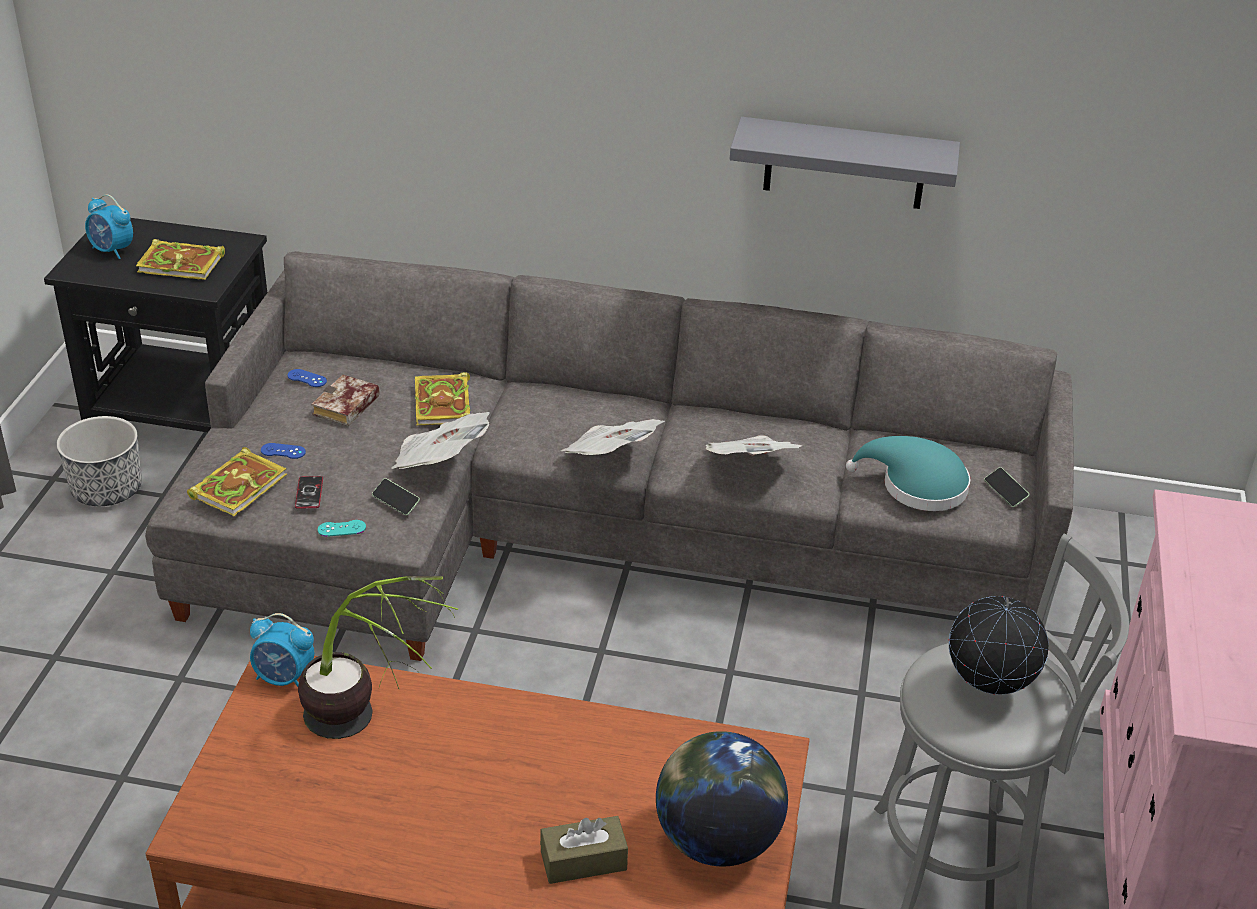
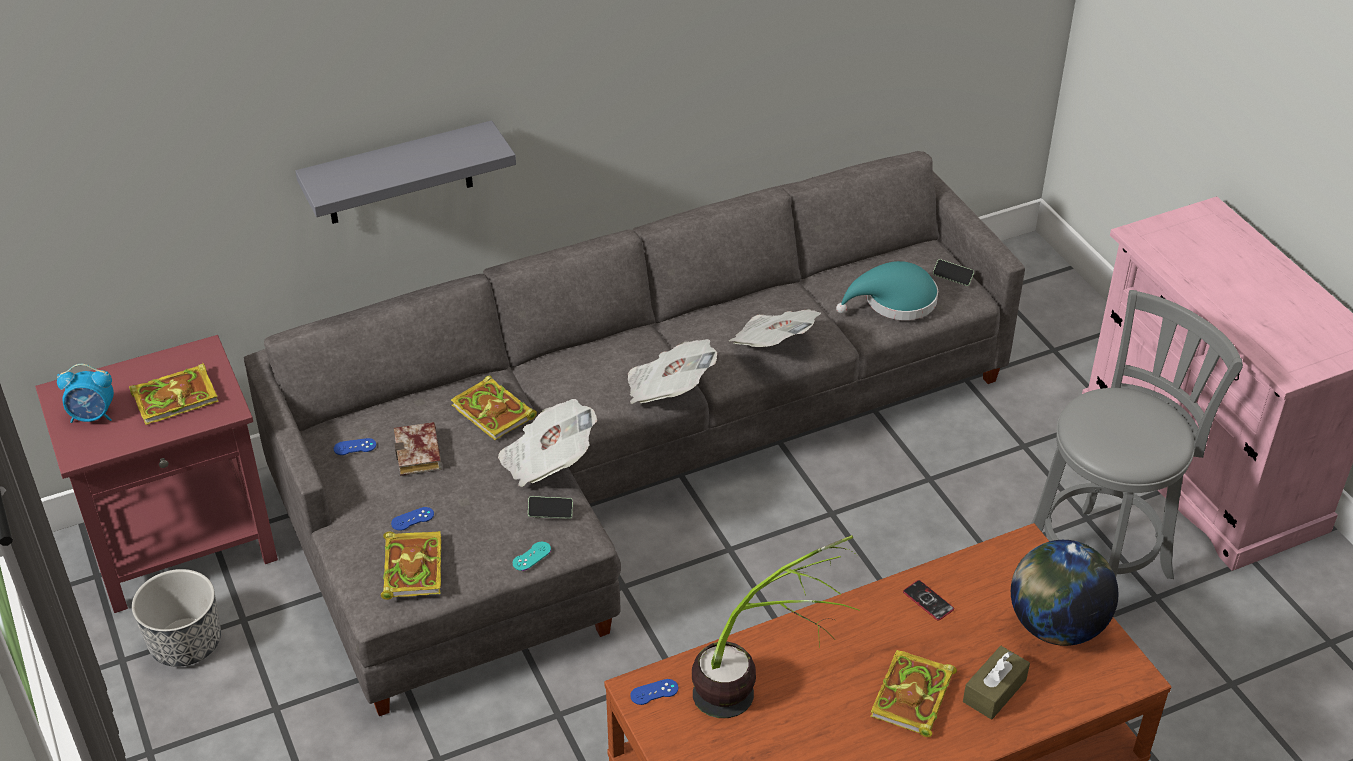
camera: 35 degrees left, 5 degrees up
black side table [44,218,267,432] -> red side table [35,335,278,613]
alarm clock [250,613,314,687] -> blue game controller [630,679,678,705]
phone [295,476,323,508] -> phone moved to [903,580,954,621]
grey shelf [730,117,960,209] -> grey shelf moved to [295,120,516,224]
globe [949,596,1049,695] -> none
none -> book [870,650,957,737]

